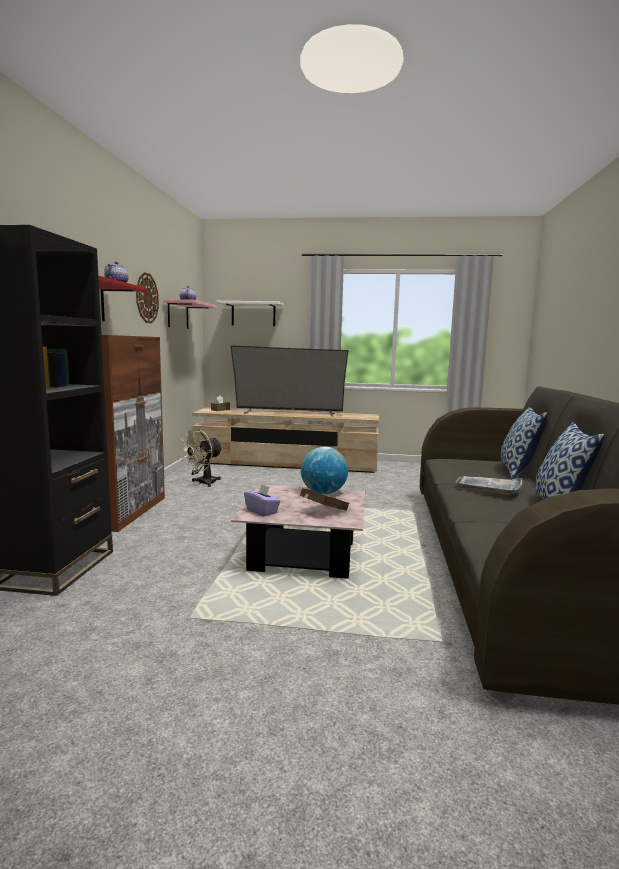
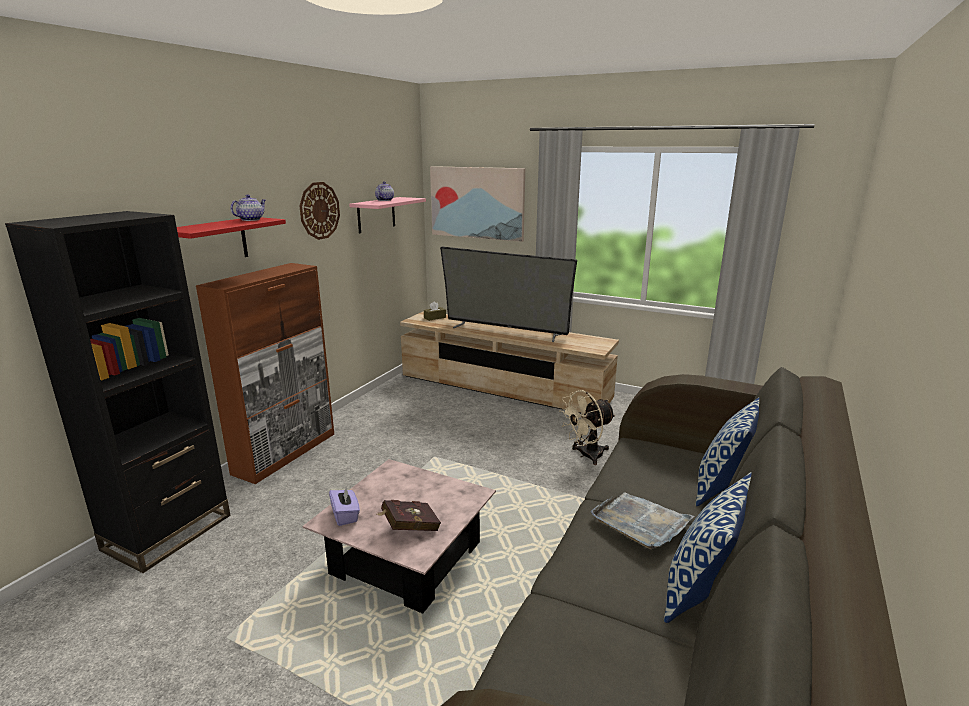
camera: 20 degrees right, 10 degrees up
beige fan [179,429,223,487] -> beige fan moved to [559,390,616,465]
white shelf [216,301,284,326] -> picture [430,166,525,242]
globe [301,447,348,494] -> none

